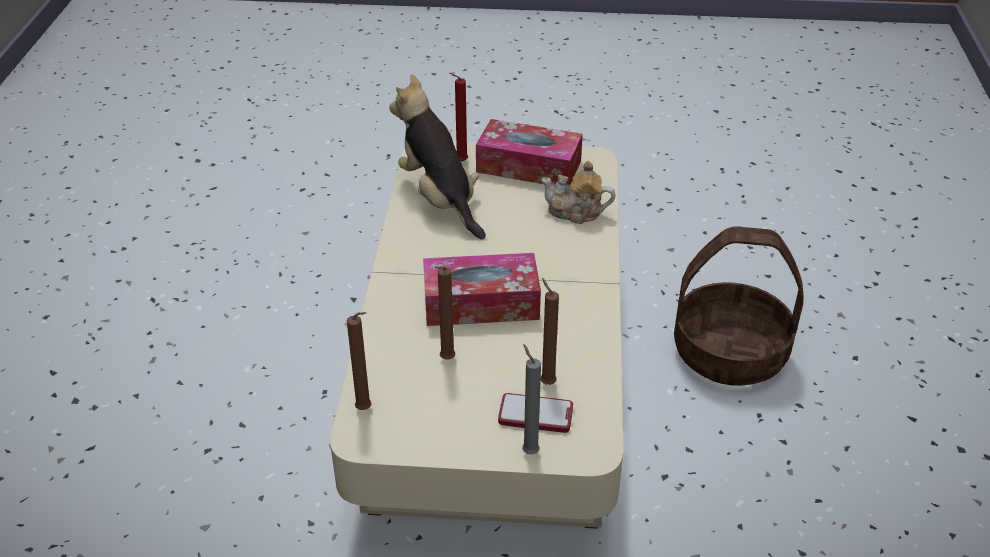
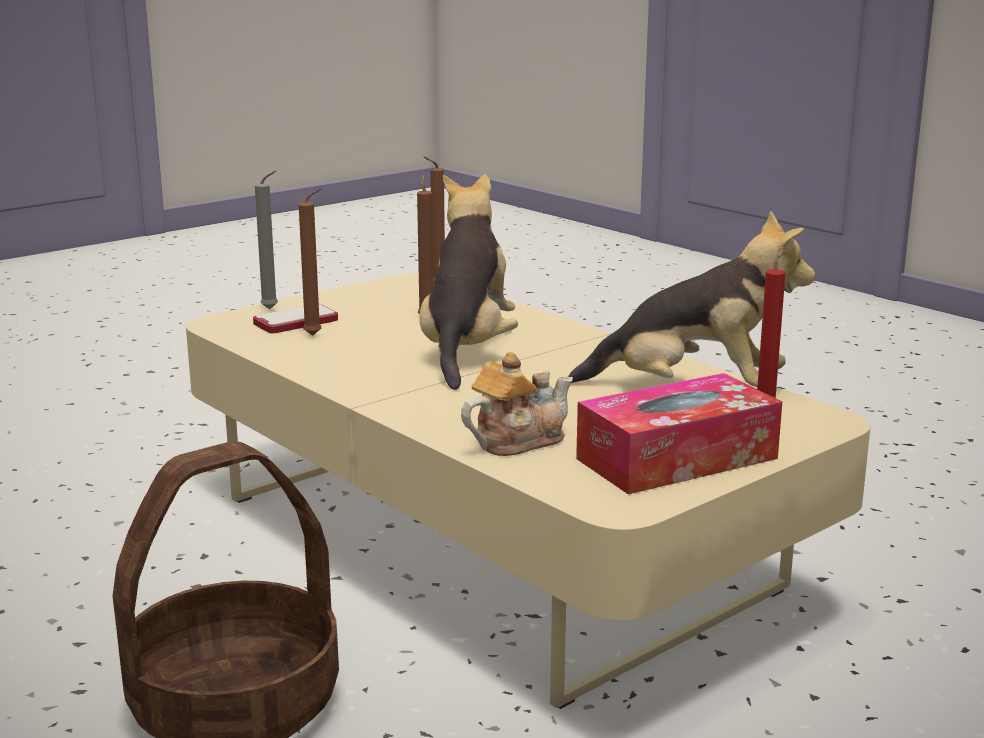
camera: 135 degrees right, 20 degrees down
tissue box [423,253,541,326] -> plush toy [420,174,518,390]

